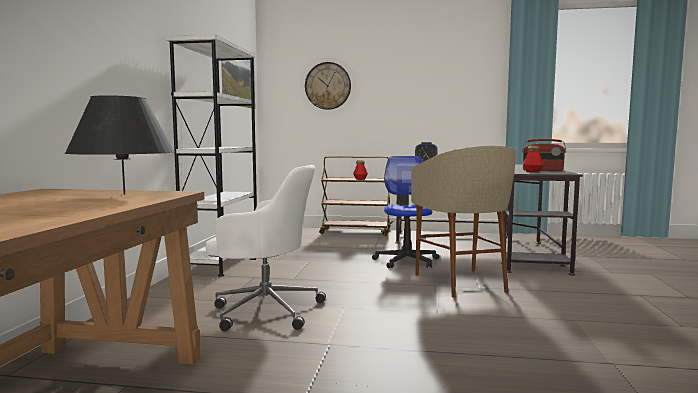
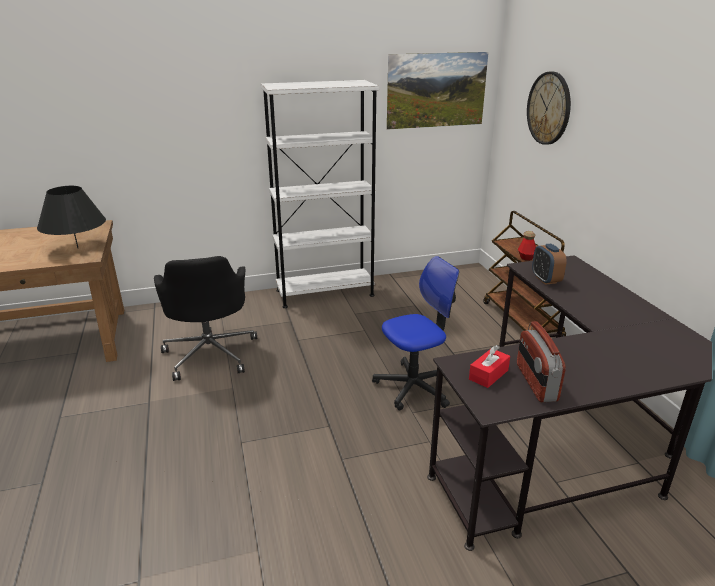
camera: 65 degrees right, 20 degrees up
white office chair [205,165,326,331] -> black office chair [154,256,257,381]
beige stool [411,146,516,298] -> none
bottle [523,146,544,173] -> red tissue box [469,345,510,388]

